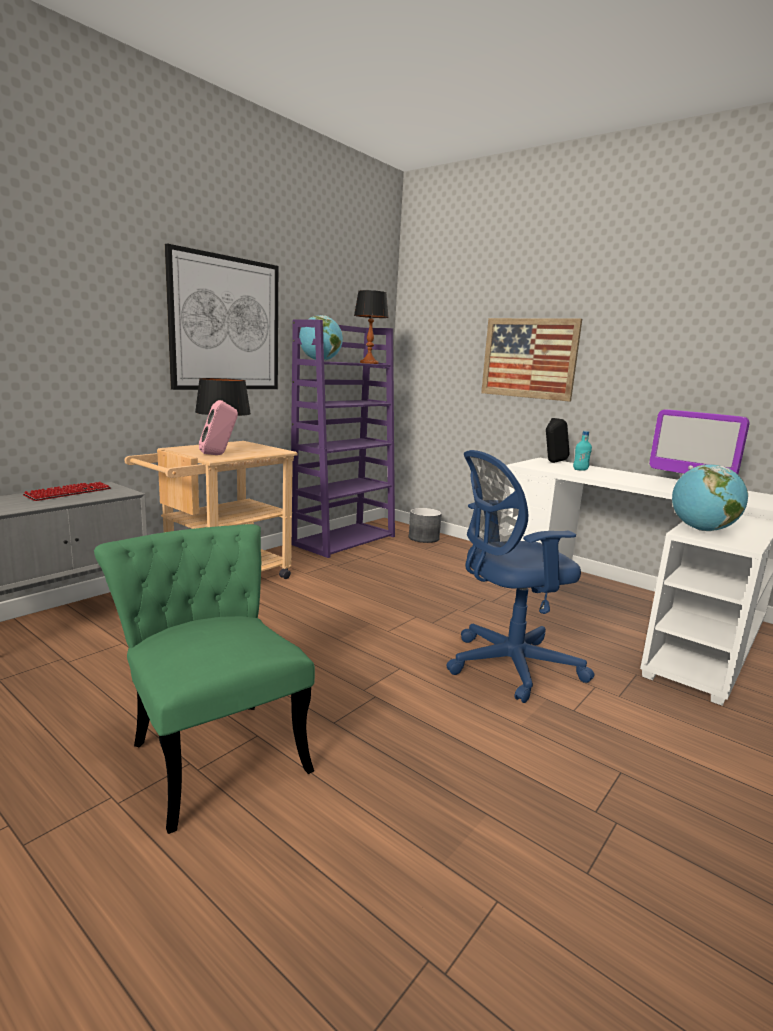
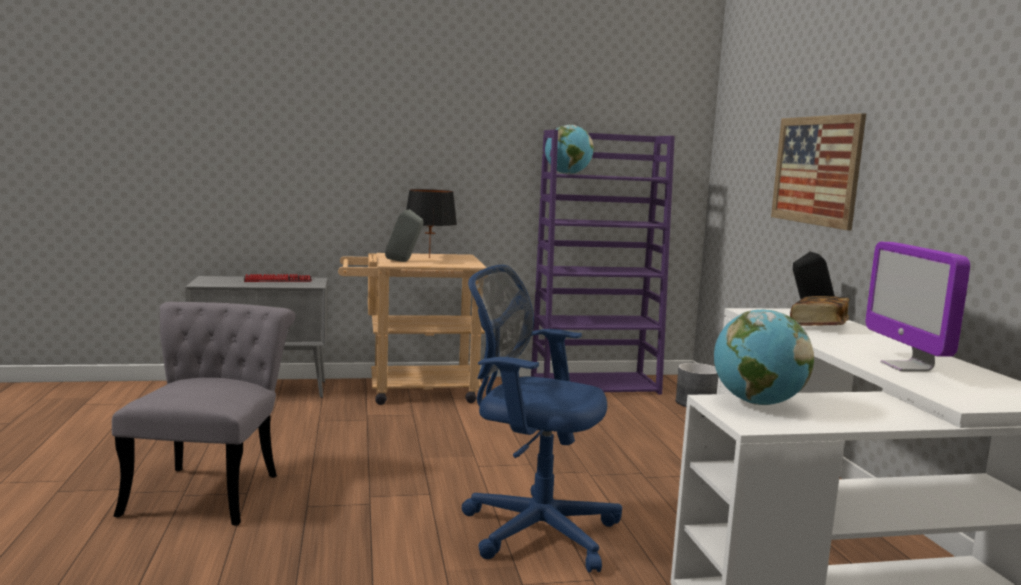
camera: 40 degrees right, 5 degrees down
green chair [94,524,315,834] -> grey chair [112,302,295,526]
picture [165,244,278,390] -> none
pink speaker [199,400,238,455] -> grey speaker [385,209,423,262]
table lamp [354,290,389,364] -> none
turquoise bottle [573,431,592,471] -> book [790,296,849,326]

